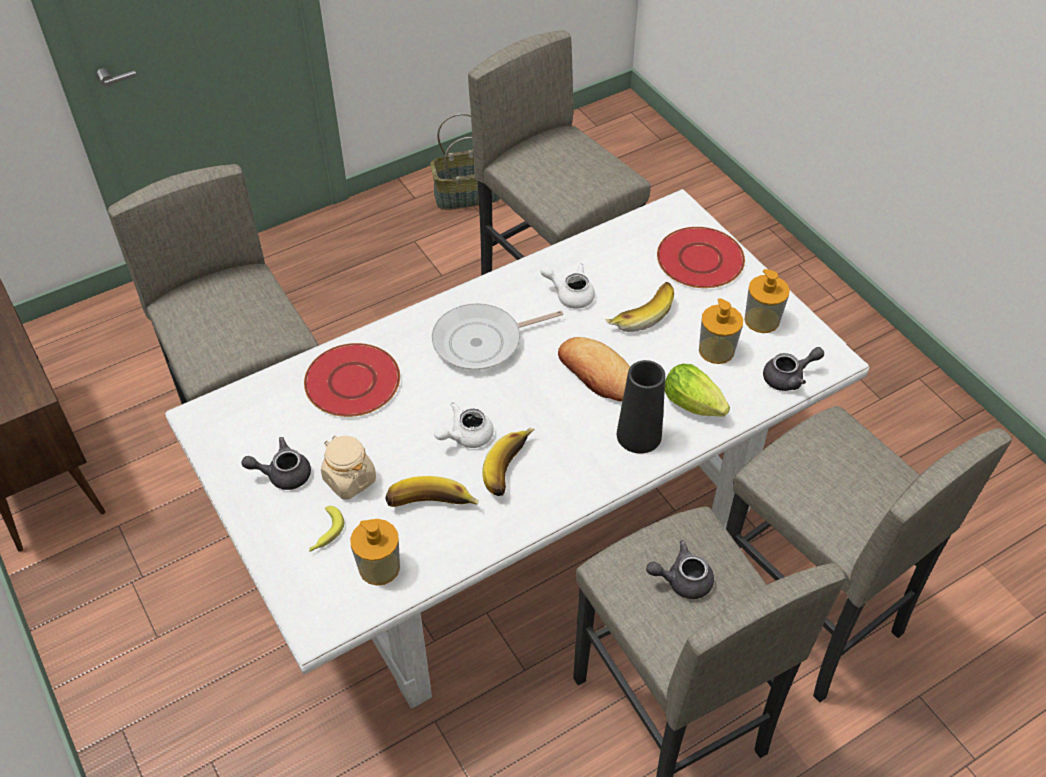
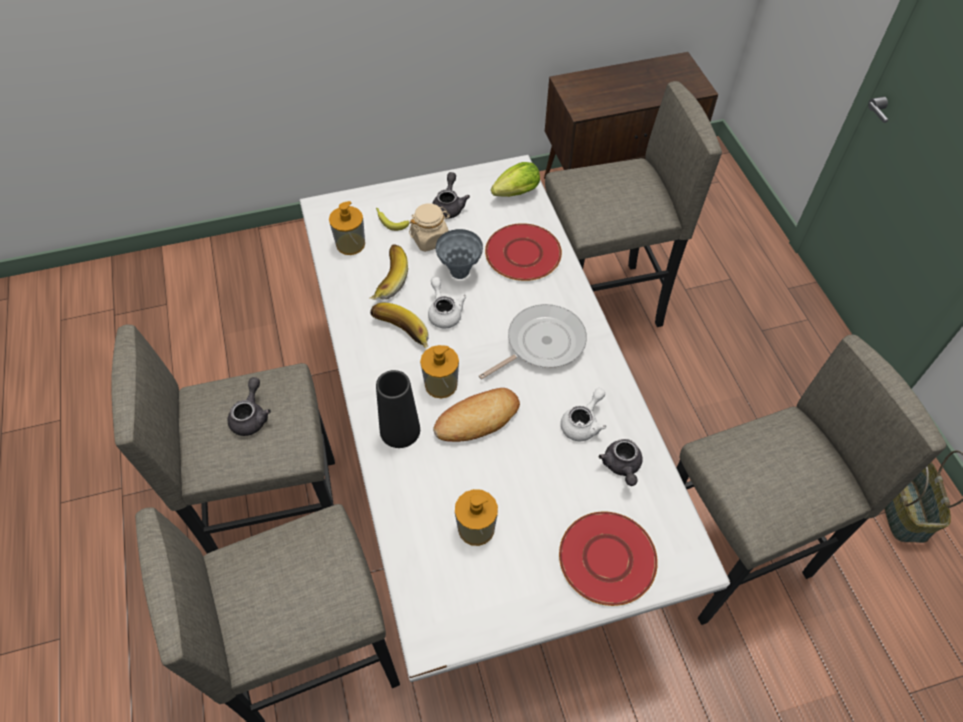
camera: 105 degrees right, 5 degrees up
frying pan [432,303,563,370] -> frying pan turned 60 degrees clockwise [479,304,587,380]
banana [605,282,674,332] -> none
lettuce [665,364,730,416] -> lettuce moved to [491,162,540,197]
soap dispenser [744,269,790,333] -> soap dispenser moved to [420,345,459,398]
grey teapot [763,347,824,391] -> grey teapot moved to [599,439,642,486]
none -> grey vase [436,229,483,279]

